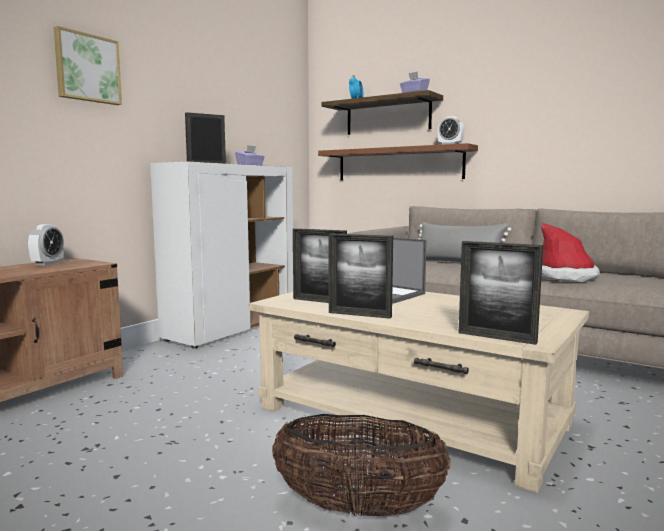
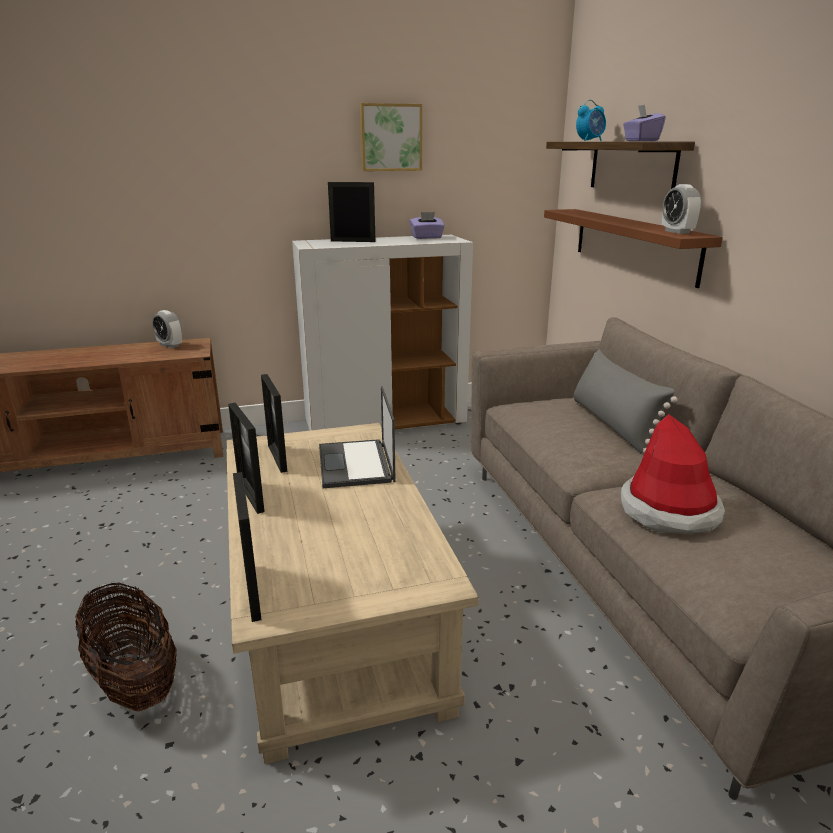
camera: 40 degrees right, 15 degrees up
alarm clock [28,224,64,265] -> alarm clock turned 75 degrees clockwise [152,310,182,349]
picture [54,26,122,105] -> picture moved to [360,103,422,171]

